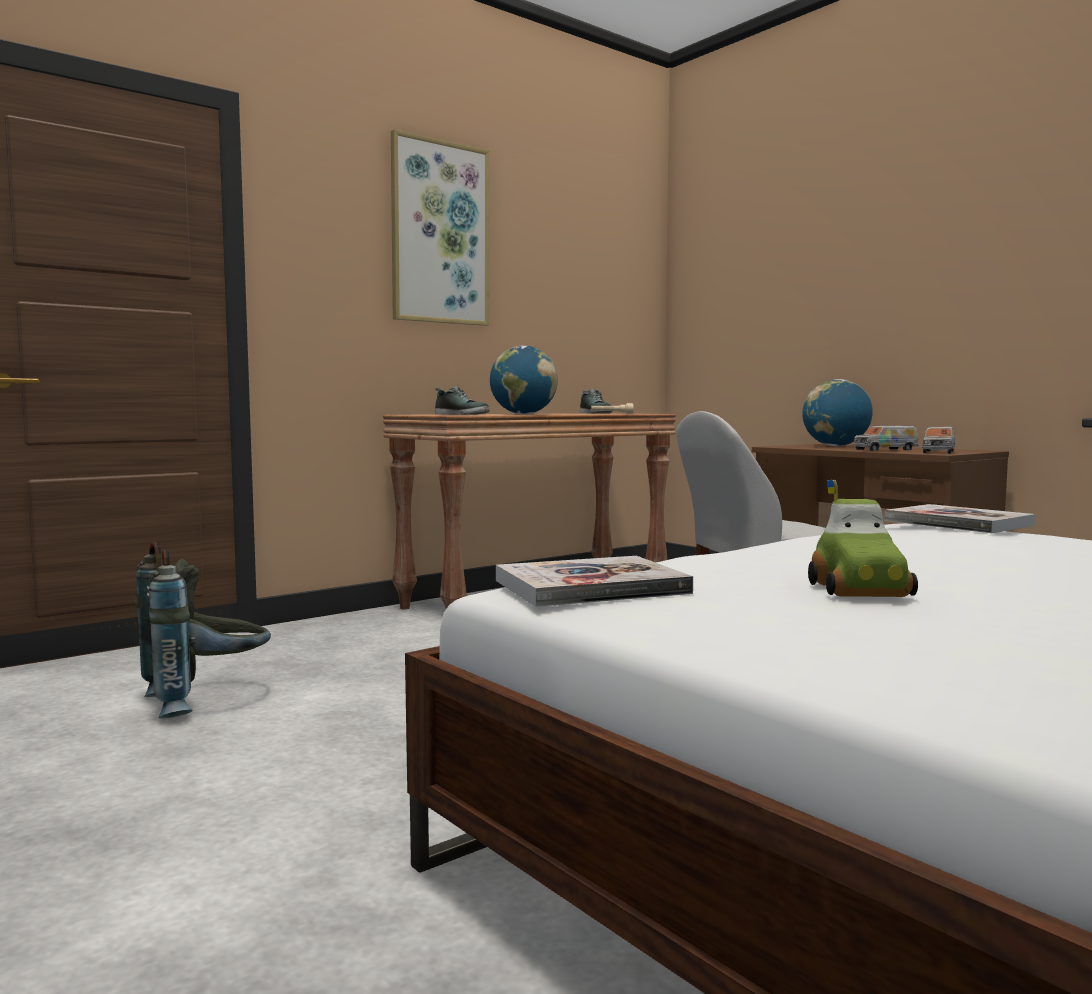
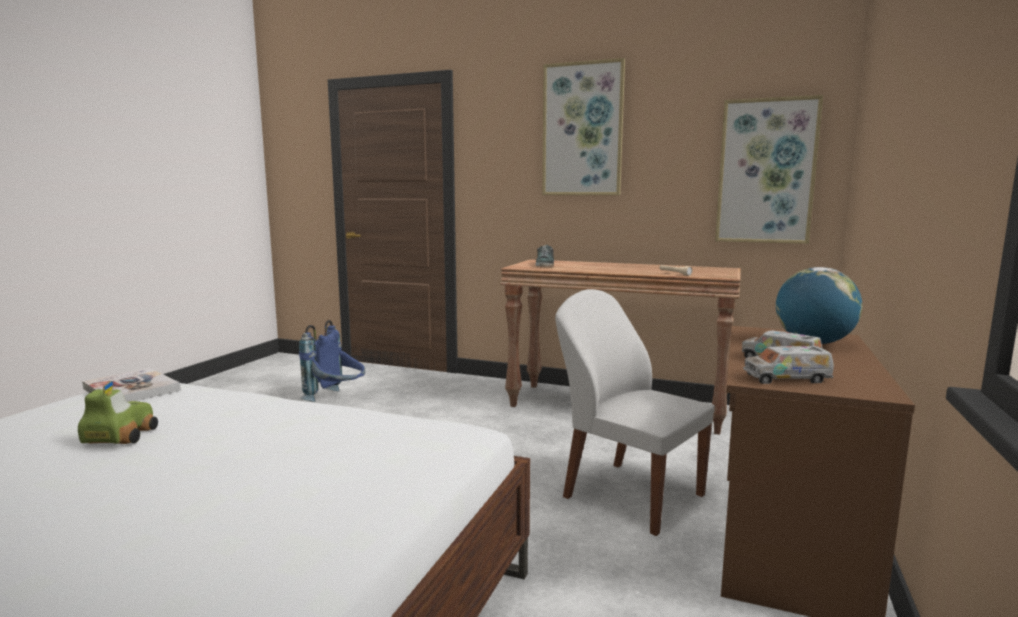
camera: 60 degrees right, 5 degrees up
grey backpack [135,541,271,718] -> blue backpack [299,320,365,402]
globe [490,346,558,414] -> none
shoe [580,389,612,413] -> none
toy car [808,480,918,597] -> toy car turned 120 degrees clockwise [78,381,158,444]
book [884,504,1035,533] -> none
none -> picture [715,95,823,244]

